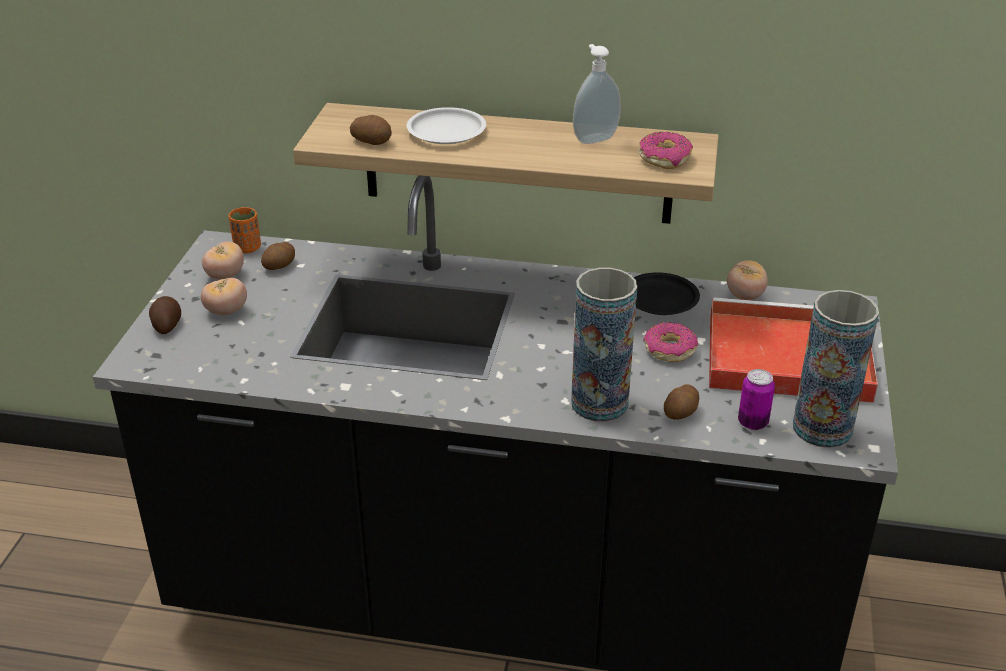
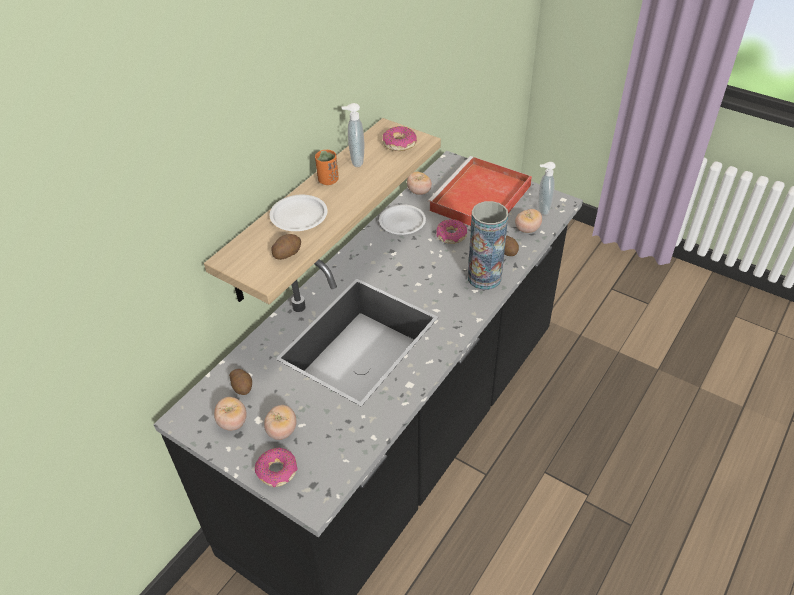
camera: 65 degrees left, 10 degrees up
potato [149,296,181,334] -> donut [255,448,297,488]
orange cup [229,207,261,253] -> orange cup moved to [315,150,339,185]
black plate [634,272,700,315] -> white plate [379,204,426,235]
can [738,369,775,430] -> tomato [515,209,542,233]
vase [793,290,879,448] -> soap dispenser [538,162,556,215]

